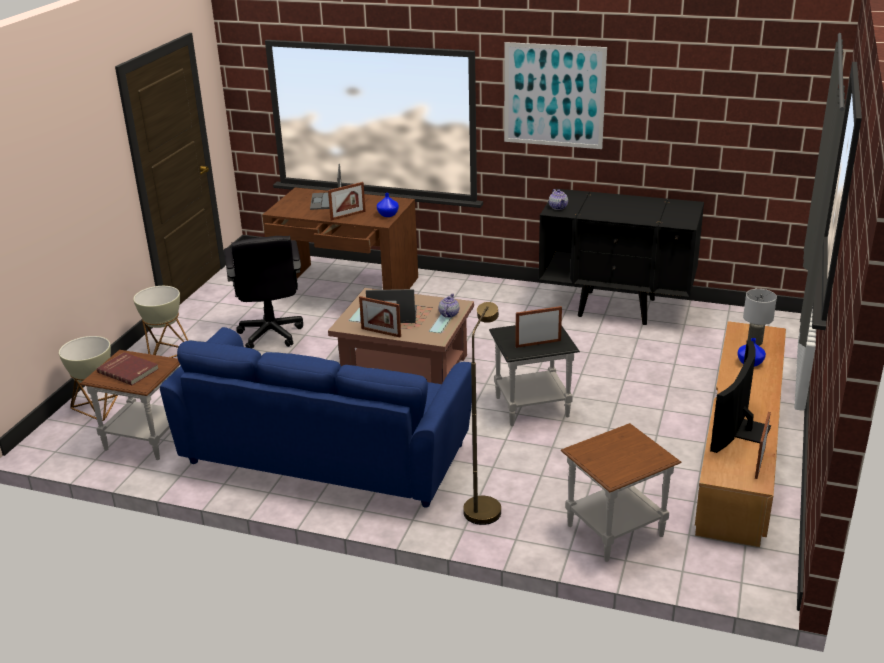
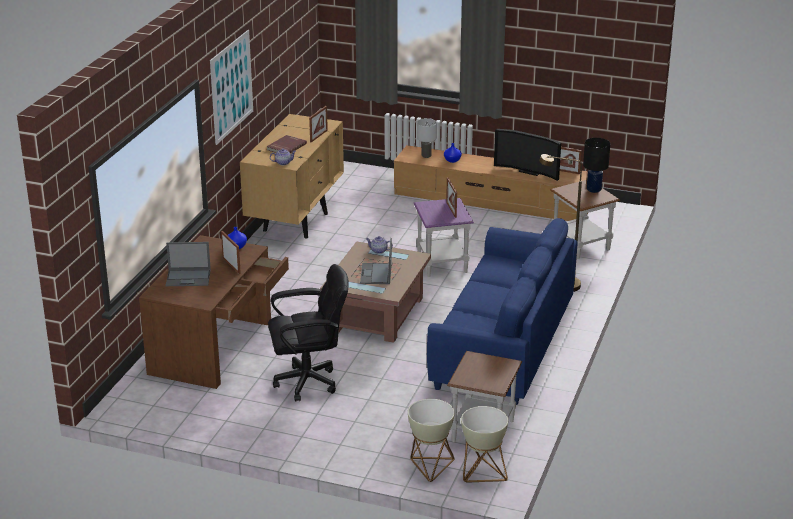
camera: 90 degrees left, 0 degrees up
red book [97,352,158,385] -> red book moved to [266,135,307,153]
planter [133,286,189,358] -> planter moved to [461,406,508,482]
picture frame [359,296,401,337] -> picture frame moved to [309,106,328,142]
black side table [489,325,580,426] -> purple side table [414,198,474,277]
black dresser [539,189,704,325] -> beige dresser [240,114,344,239]
none -> black table lamp [583,138,610,193]

